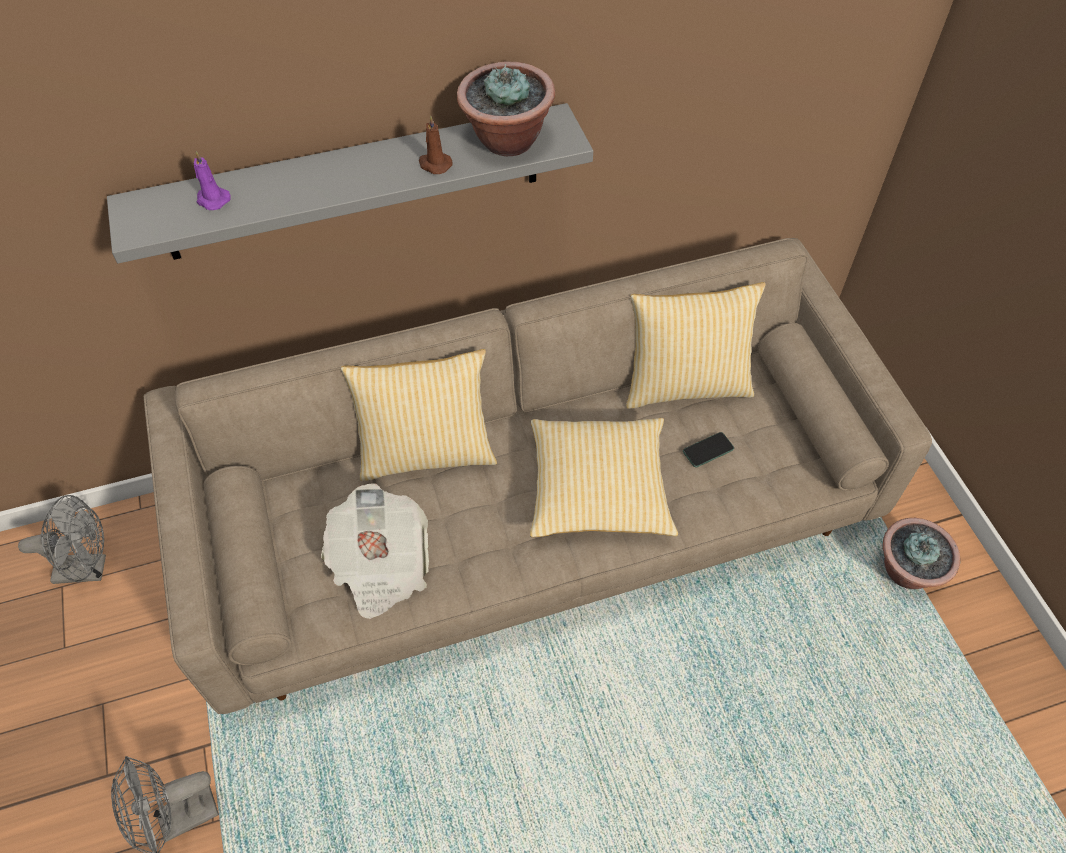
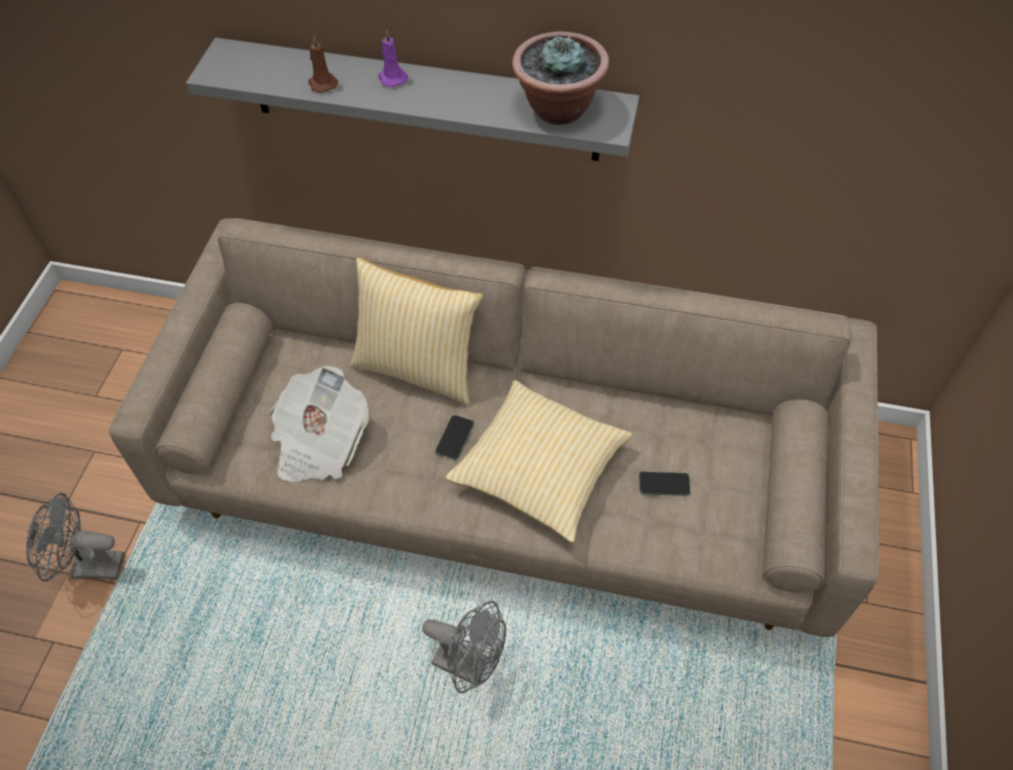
camera: 30 degrees right, 0 degrees up
grey fan [18,495,106,584] -> grey fan moved to [422,601,506,693]
purple candle [194,151,231,210] -> purple candle moved to [378,30,408,87]
brown candle [419,115,453,174] -> brown candle moved to [308,36,338,93]
pillow [626,282,766,409] -> none
potted plant [883,518,960,589] -> none
none -> phone [435,415,474,460]

